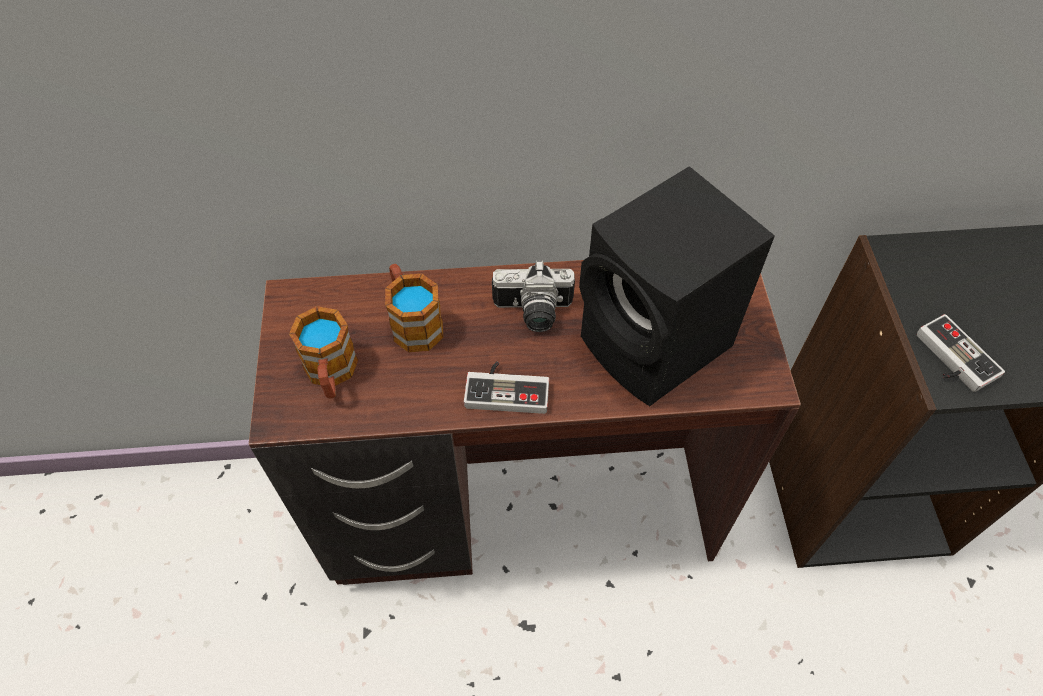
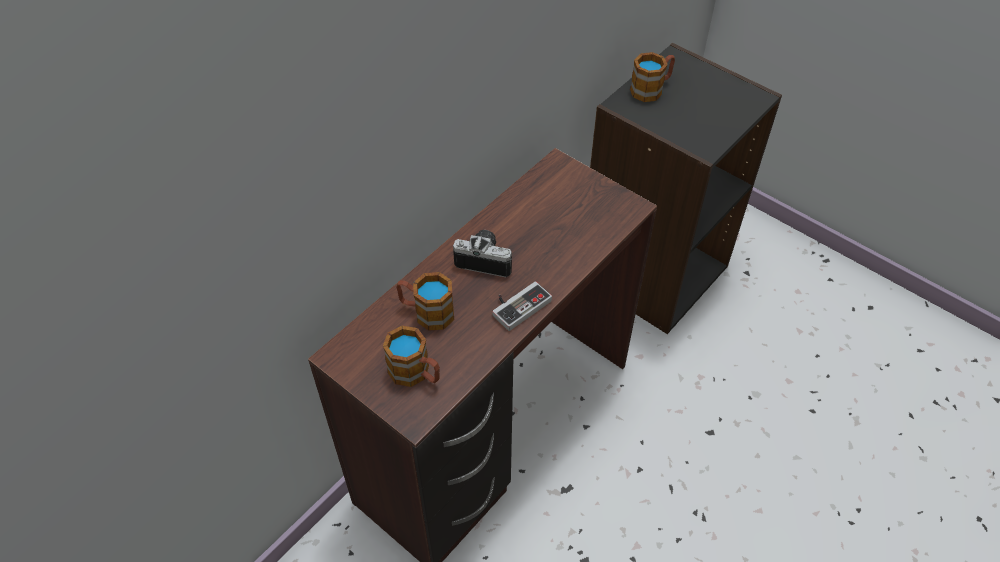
camera: 45 degrees left, 5 degrees down
camera [492,261,575,332] -> camera turned 120 degrees counterclockwise [453,230,512,277]
black speaker [579,166,775,406] -> none
game controller [917,314,1005,392] -> none
none -> mug [630,52,675,102]

